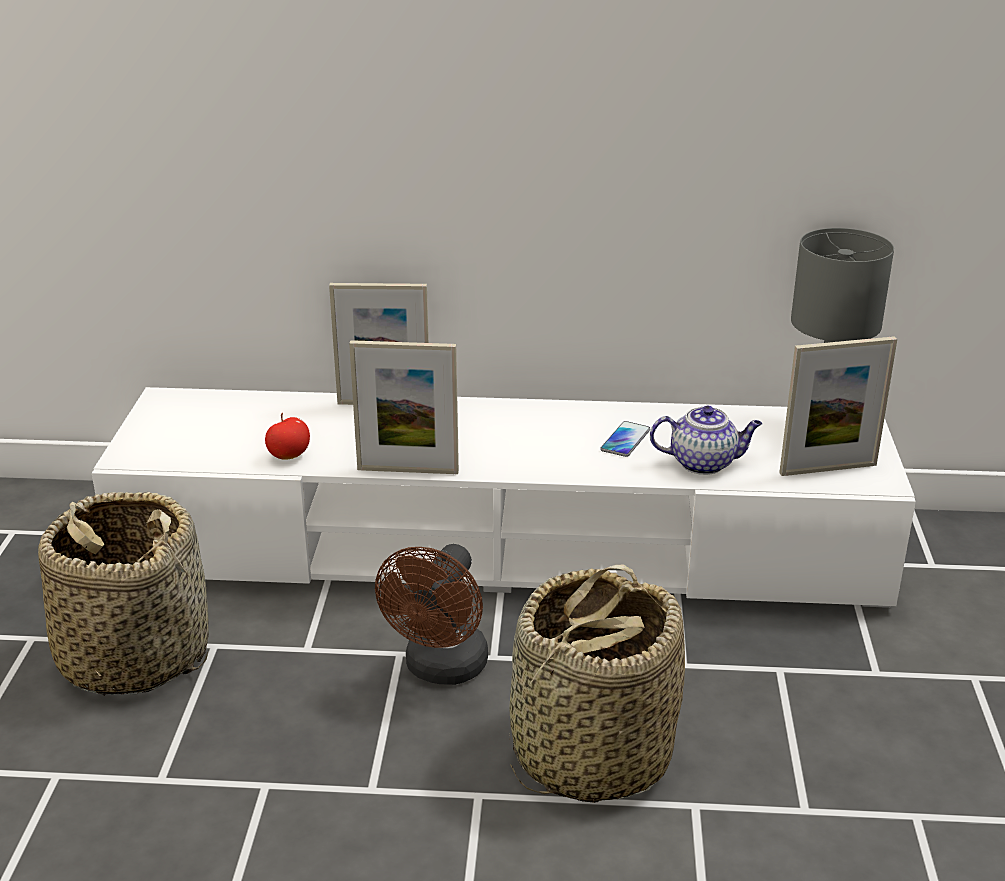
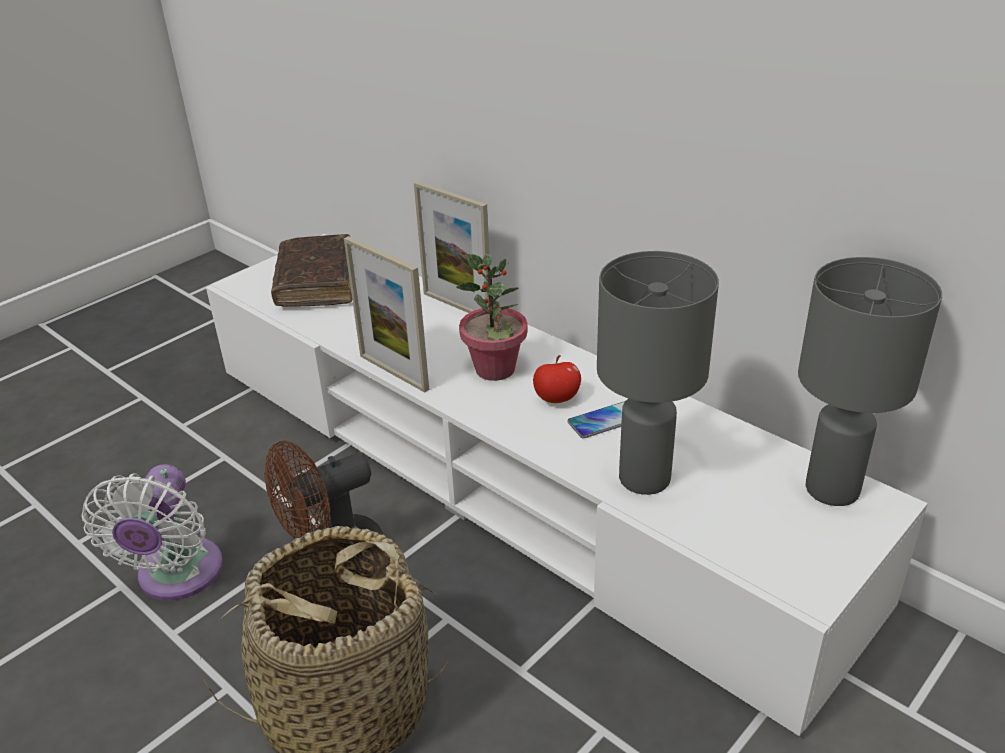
camera: 40 degrees right, 5 degrees up
basket [38,492,209,696] -> none
apple [265,413,310,460] -> apple moved to [533,355,581,403]
teapot [650,406,762,475] -> grey table lamp [597,251,719,495]
picture frame [779,336,897,476] -> none
none -> white fan [81,464,223,601]
none -> brown book [271,234,352,307]
none -> potted plant [456,254,528,381]

